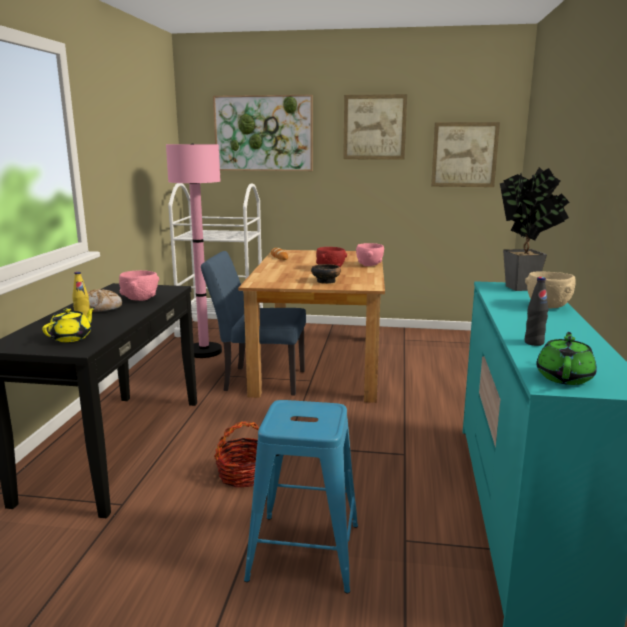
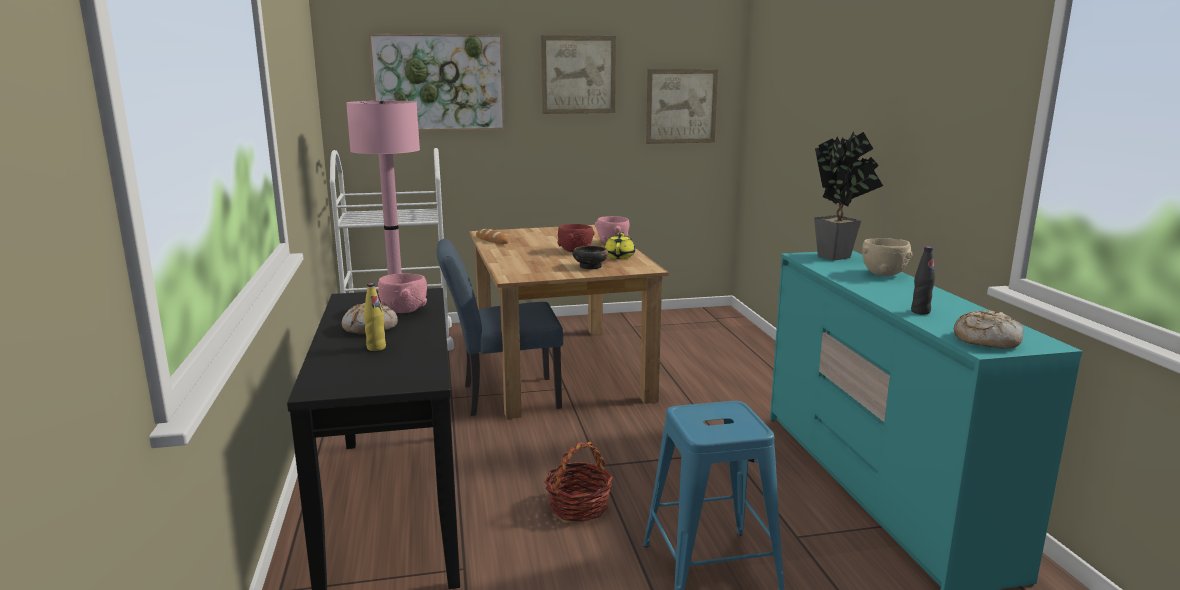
camera: 20 degrees left, 0 degrees up
yellow teapot [42,307,95,342] -> yellow teapot moved to [605,233,635,259]
green teapot [536,332,597,385] -> bread [954,311,1024,349]

